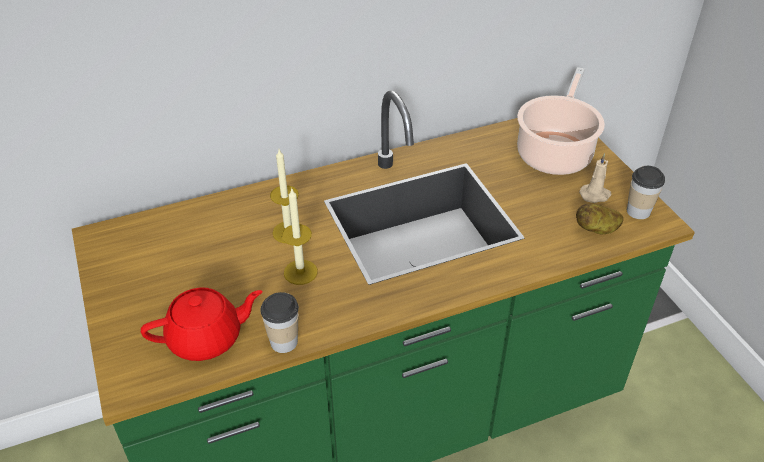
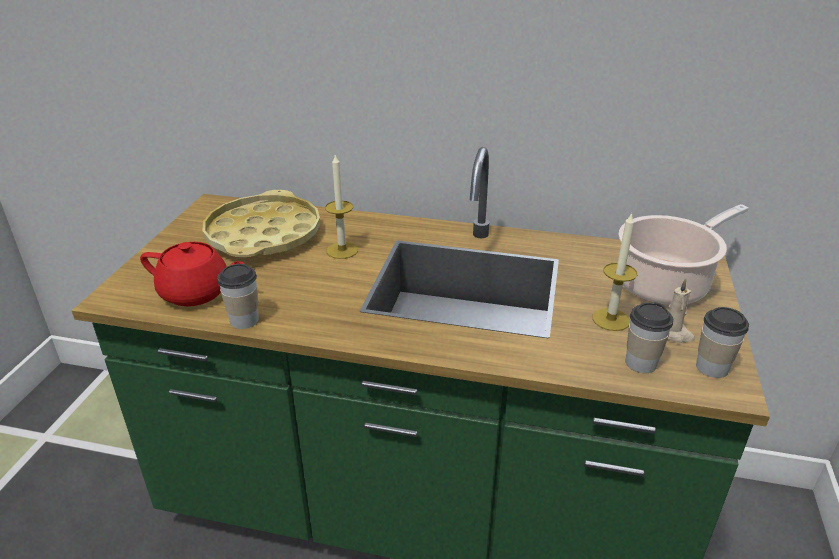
camera: 35 degrees right, 10 degrees down
candle [282,189,318,285] -> candle moved to [592,213,637,331]
potato [576,204,623,234] -> cup [626,302,673,373]
none -> yellow tray [203,190,320,257]

